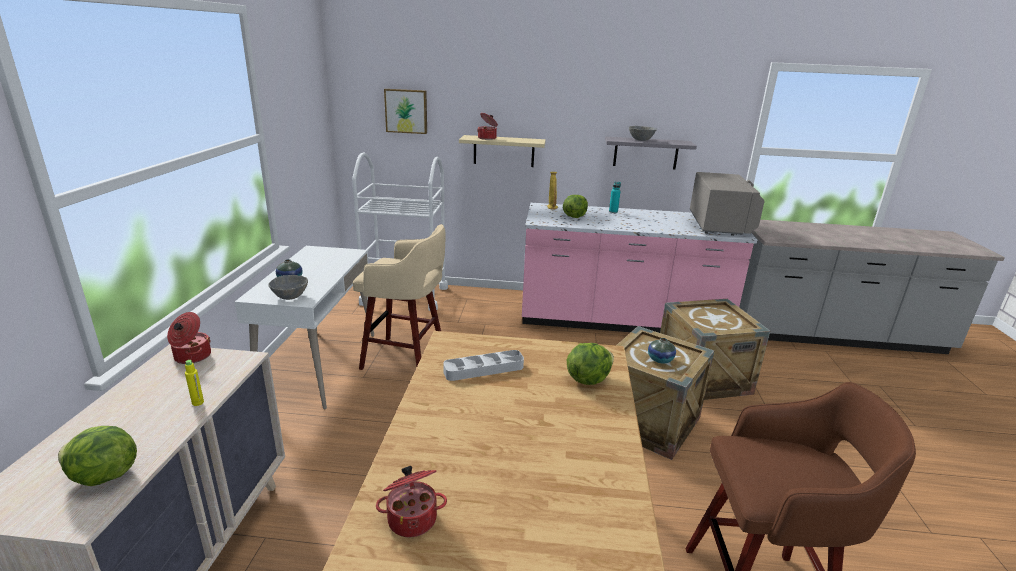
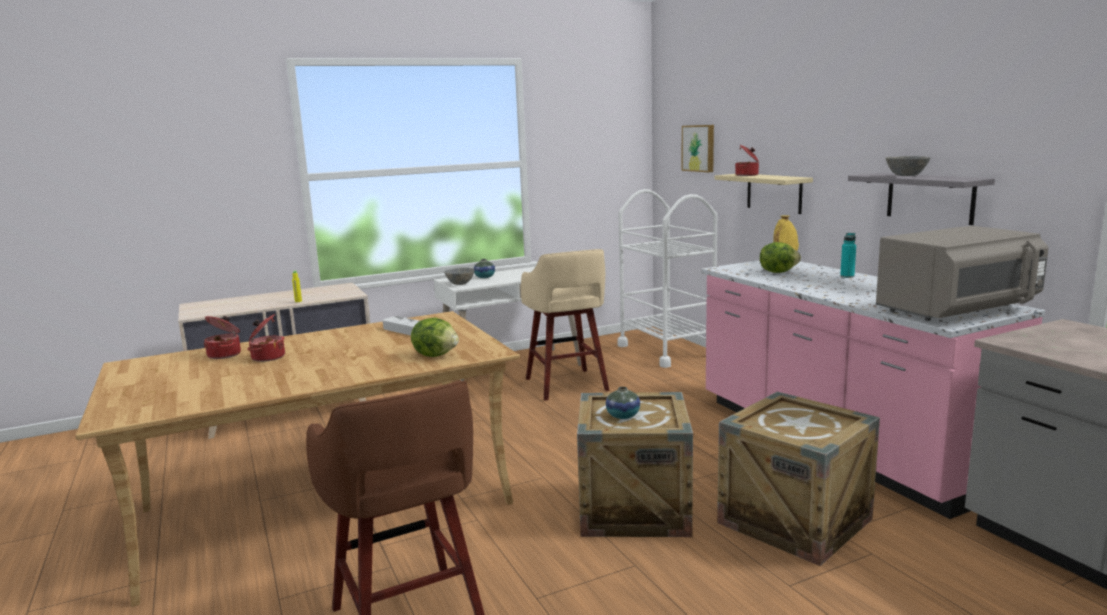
camera: 60 degrees right, 10 degrees down
lettuce [58,426,137,486] -> none
cooking pot [167,312,211,364] -> cooking pot moved to [247,314,285,362]

